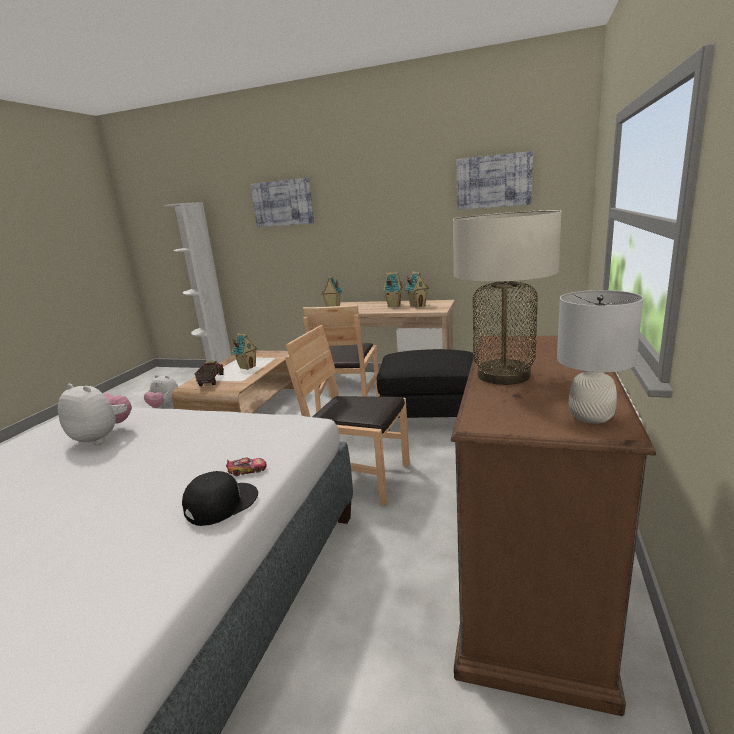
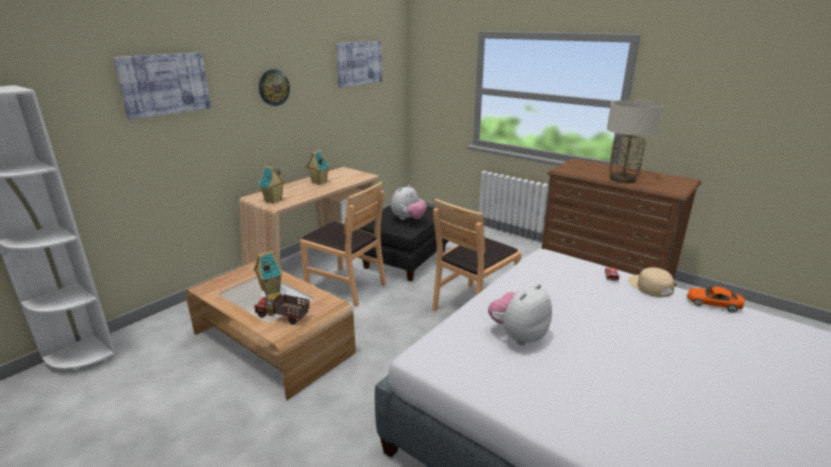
camera: 70 degrees left, 5 degrees up
plush toy [144,375,178,408] -> plush toy moved to [391,185,427,220]
black cap [182,471,258,526] -> beige cap [628,267,674,297]
toy house [405,272,429,307] -> none
grey table lamp [557,290,643,424] -> none
none -> wall clock [259,69,290,106]
none -> orange toy car [687,287,745,313]

